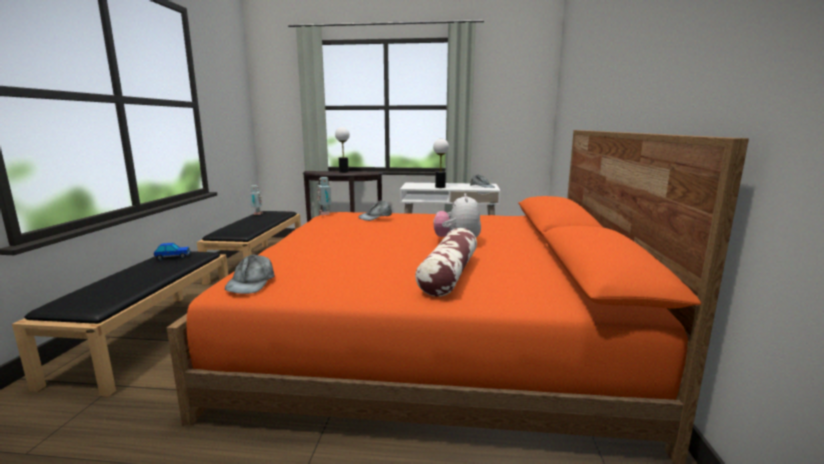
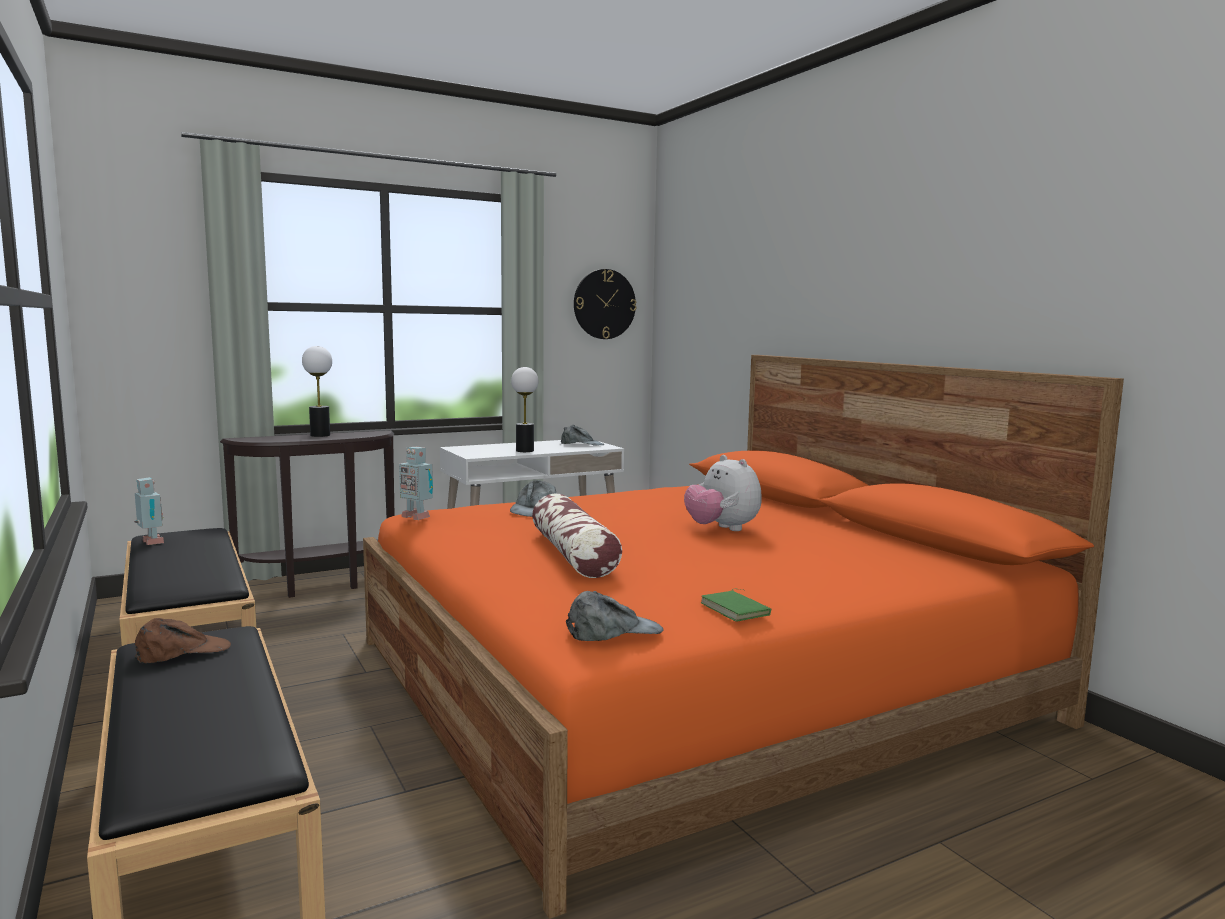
camera: 35 degrees left, 5 degrees down
toy car [154,243,191,260] -> brown cap [135,618,231,663]
grey cap [225,254,275,294] -> grey cap turned 75 degrees counterclockwise [566,591,664,641]
pillow [415,228,477,297] -> pillow moved to [532,494,622,578]
none -> wall clock [574,269,636,339]
none -> green book [701,589,771,622]

